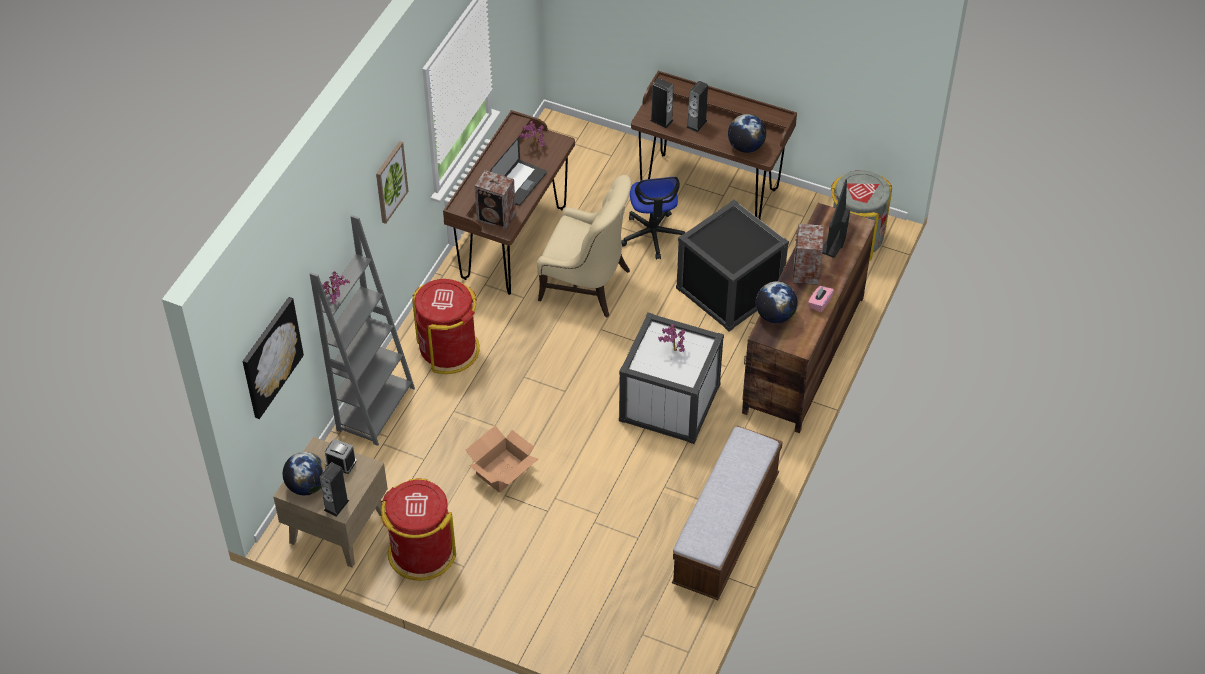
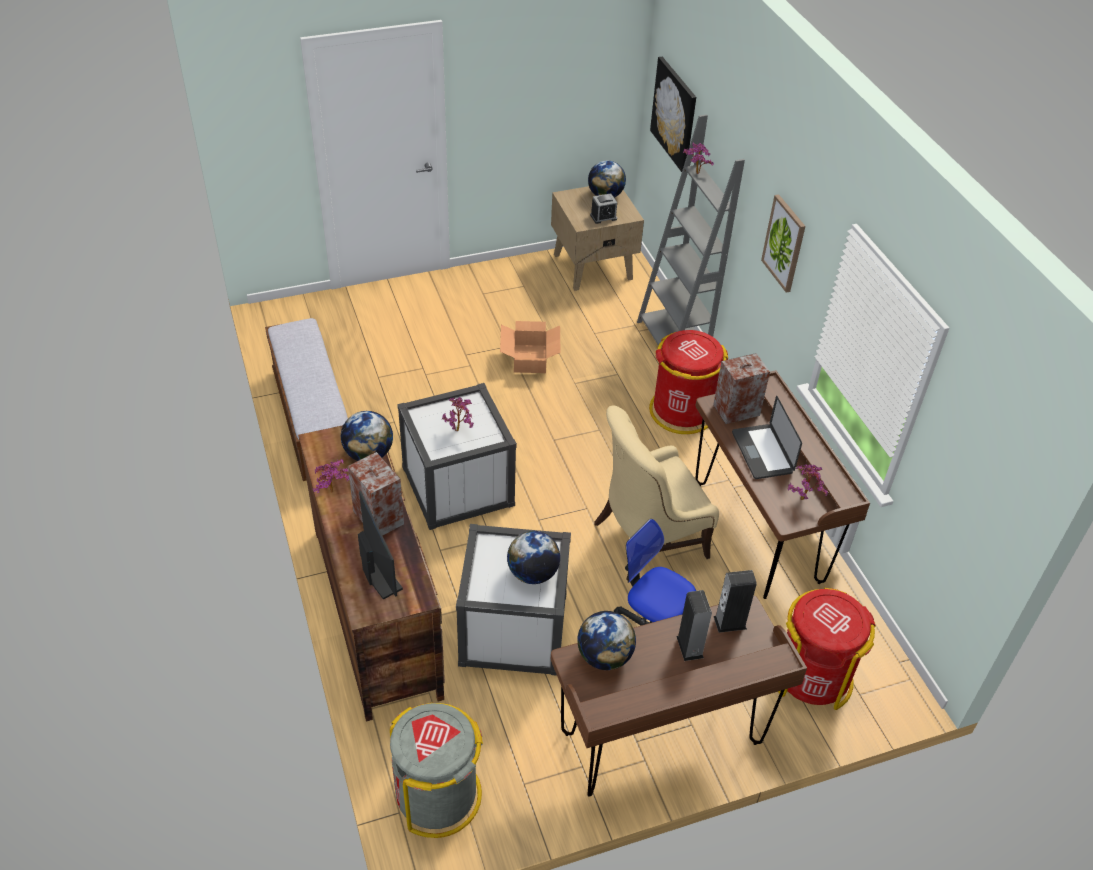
camera: 135 degrees right, 5 degrees down
speaker [319,462,350,517] -> none
red trash can [381,478,456,581] -> red trash can moved to [778,588,876,710]
black storage box [676,199,789,332] -> white storage box [456,524,571,676]
pink tissue box [808,286,834,313] -> potted plant [312,459,349,493]
none -> globe [507,531,560,584]

